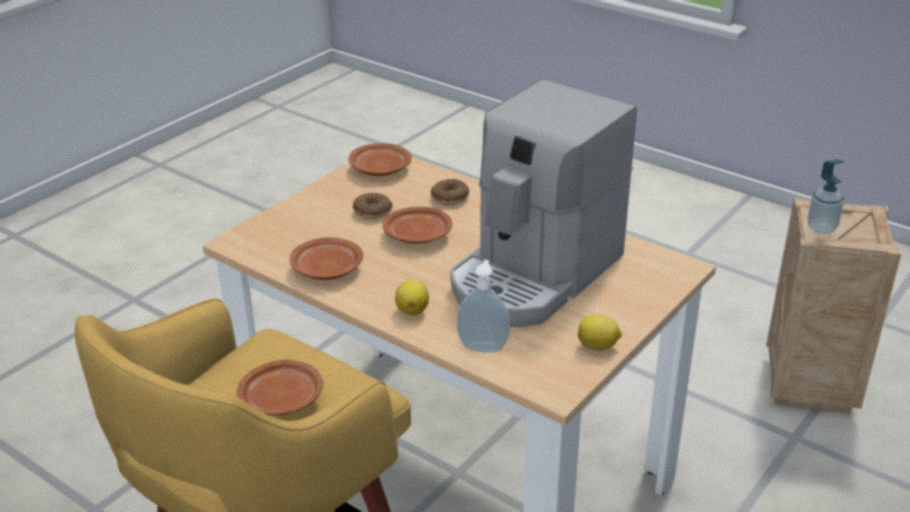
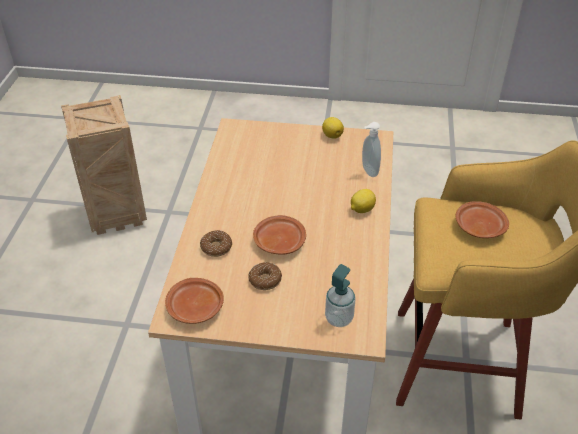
camera: 120 degrees left, 10 degrees up
brown plate [290,237,363,280] -> none
coffee machine [450,79,637,327] -> none
soap dispenser [808,159,844,234] -> soap dispenser moved to [325,264,355,327]

